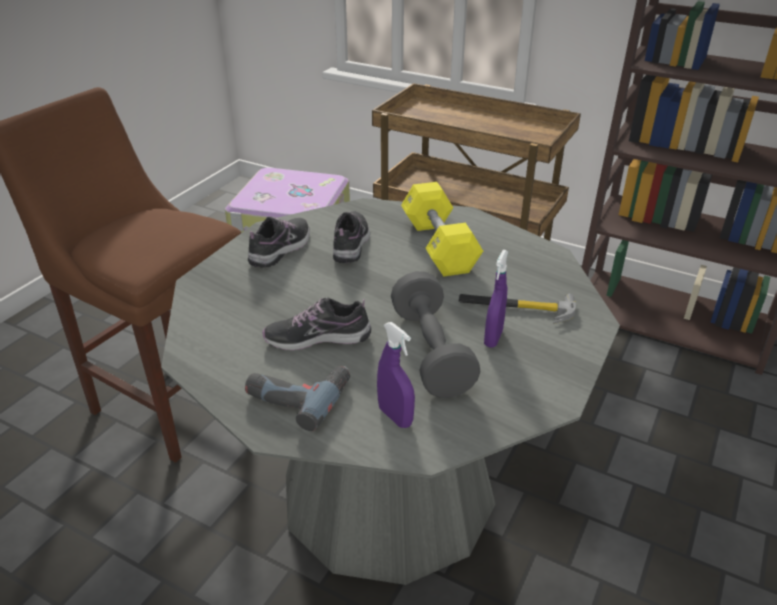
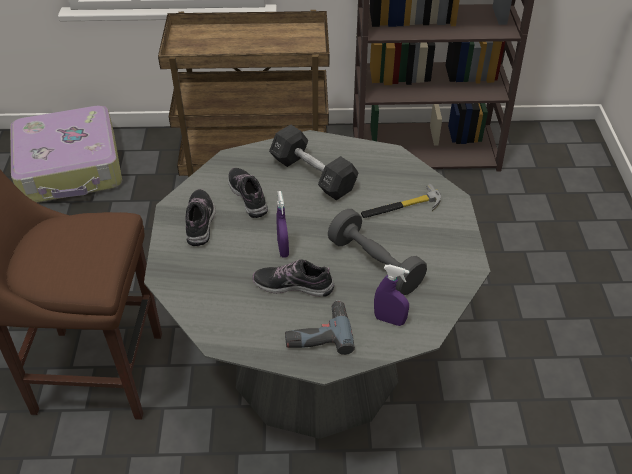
camera: 30 degrees left, 10 degrees up
shoe [263,298,371,350] -> shoe turned 45 degrees clockwise [253,260,334,297]
yellow dumbbell [401,182,483,277] -> black dumbbell [269,124,359,201]
purple spray bottle [484,250,508,348] -> purple spray bottle moved to [276,191,289,258]

